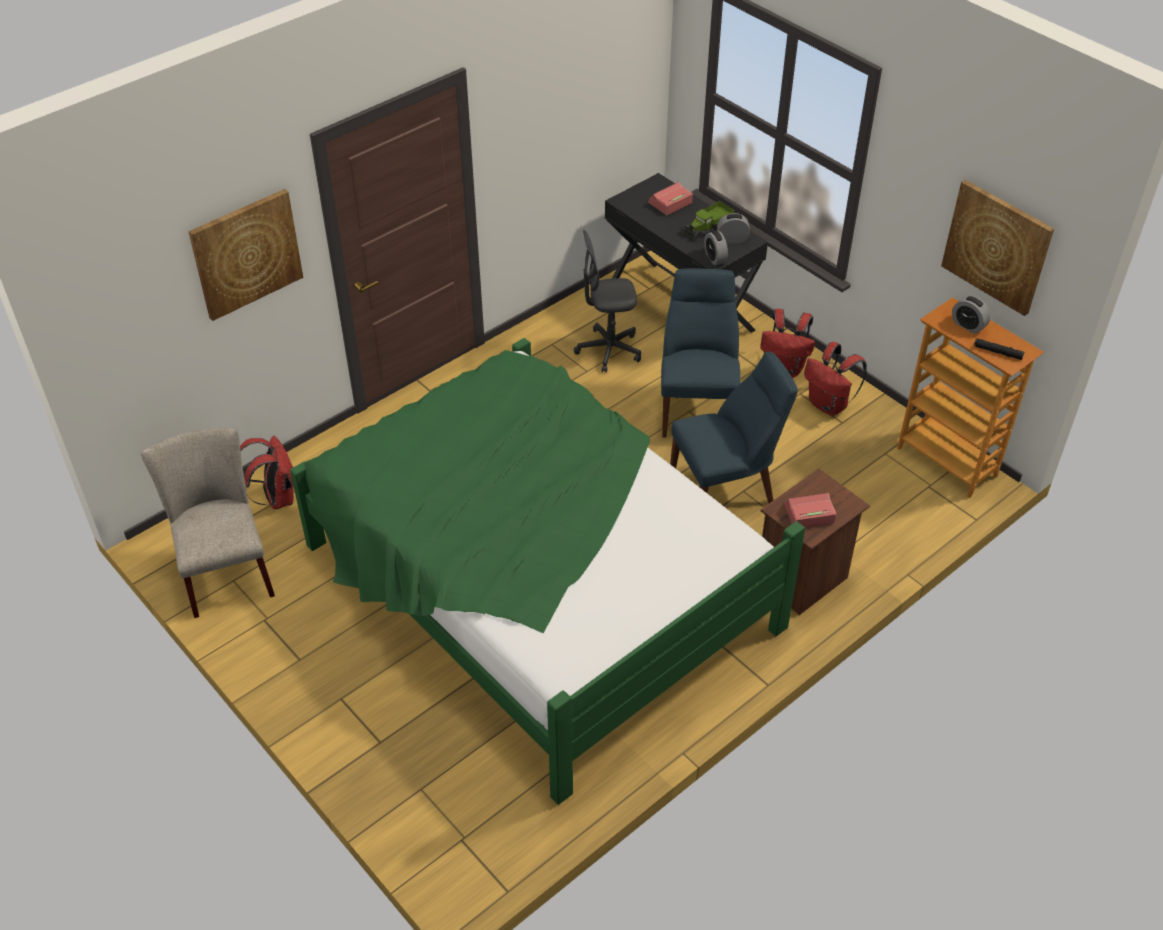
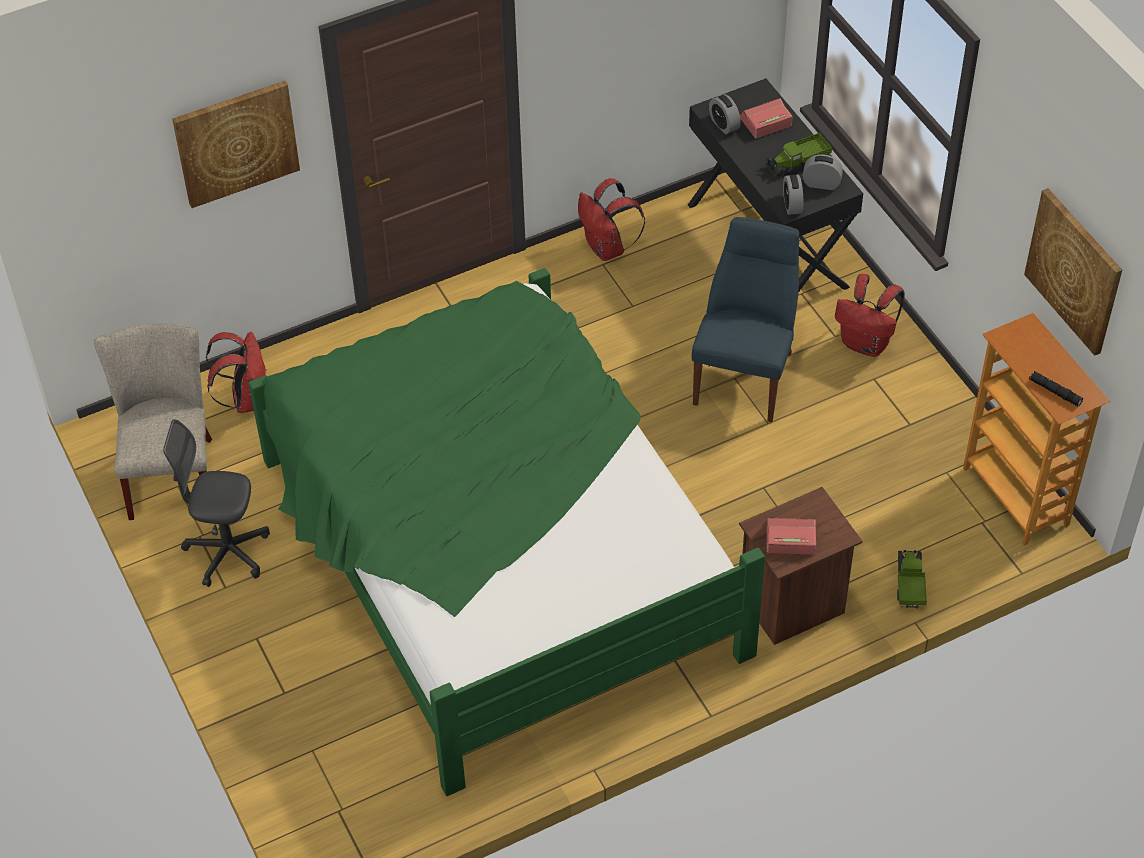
camera: 15 degrees right, 5 degrees up
grey office chair [574,230,641,373] -> grey office chair moved to [163,419,270,587]
blue chair [670,351,798,503] -> none
red backpack [804,342,867,416] -> red backpack moved to [578,178,645,261]
alarm clock [952,296,990,334] -> alarm clock moved to [709,94,741,134]
none -> toy truck [896,550,927,609]

